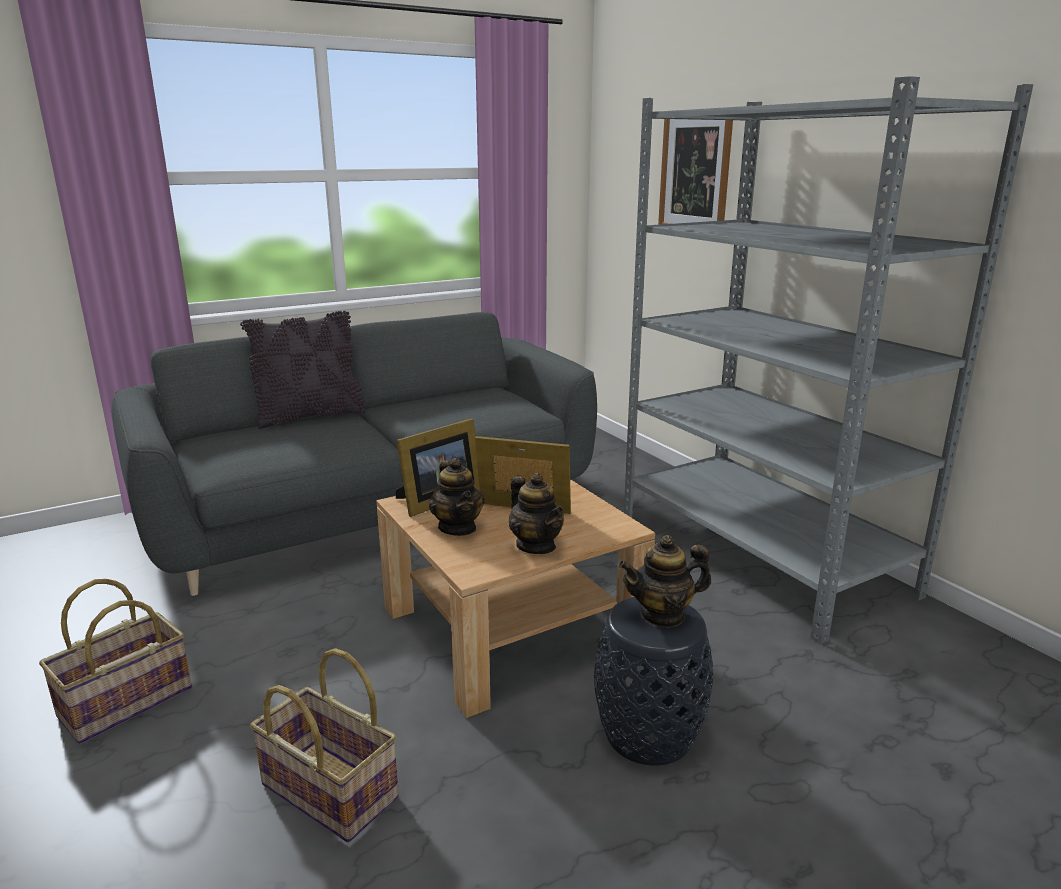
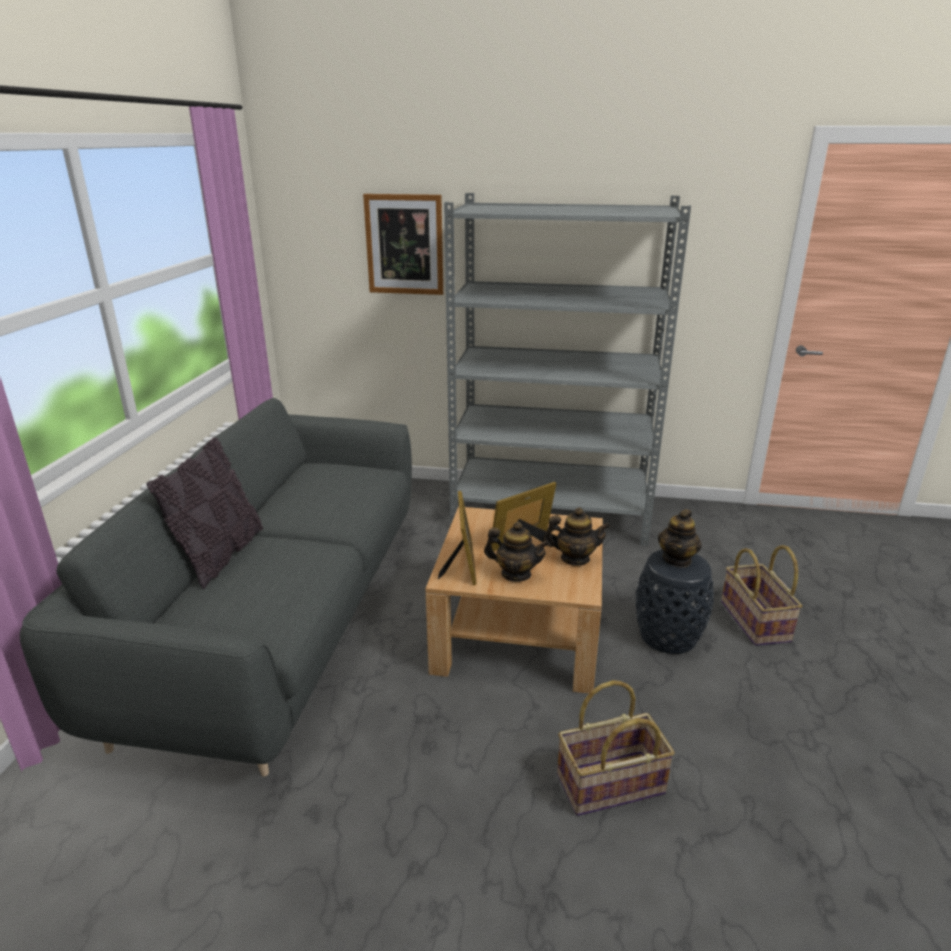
camera: 50 degrees left, 5 degrees up
basket [39,579,192,744] -> basket moved to [721,545,802,646]

